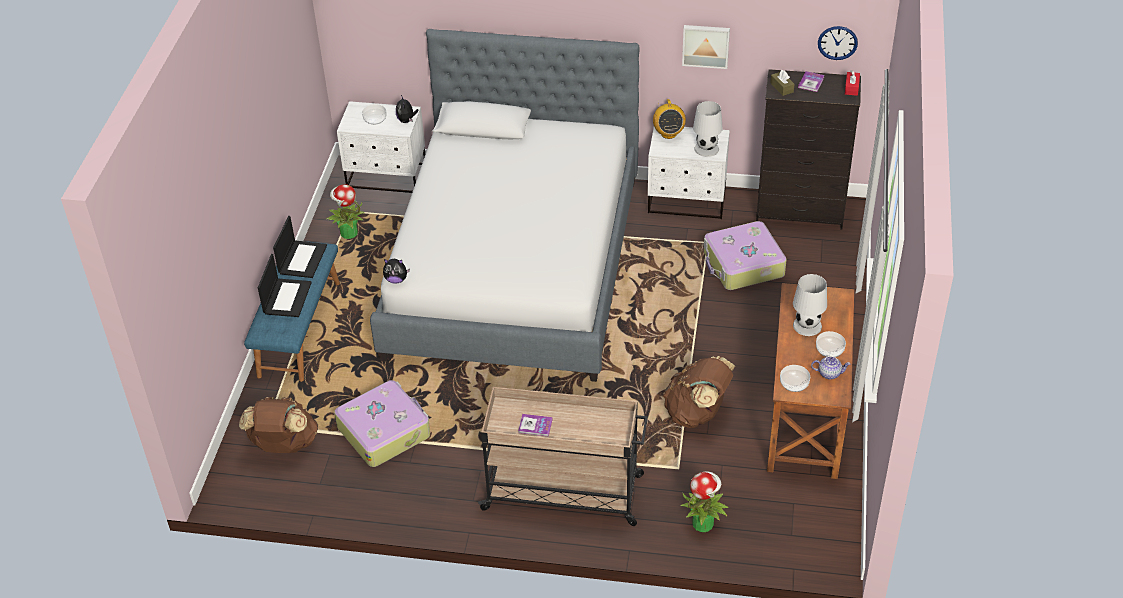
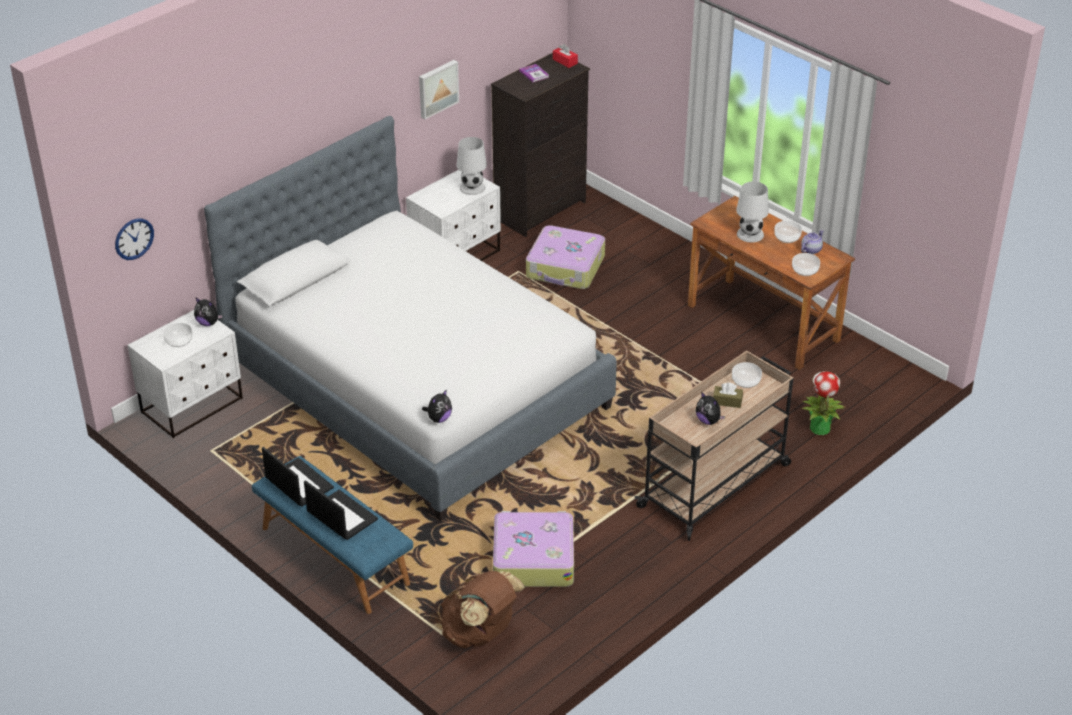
camera: 55 degrees left, 5 degrees down
potted plant [326,184,365,239] -> none
book [518,414,553,437] -> plush toy [696,392,725,425]
radio [653,99,686,139] -> none
brown backpack [663,356,735,428] -> none
brown tissue box [770,70,795,96] -> brown tissue box moved to [713,382,743,408]
wall clock [818,26,858,60] -> wall clock moved to [115,218,154,260]
none -> bowl [732,362,762,388]

